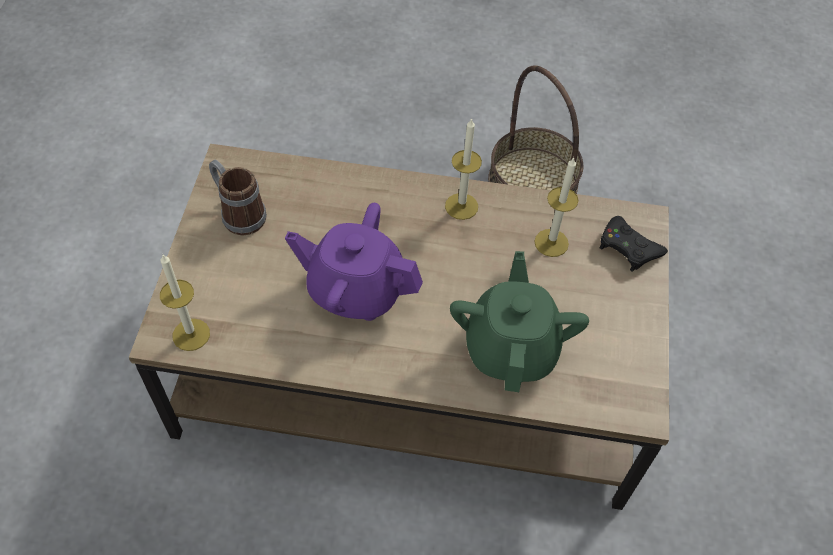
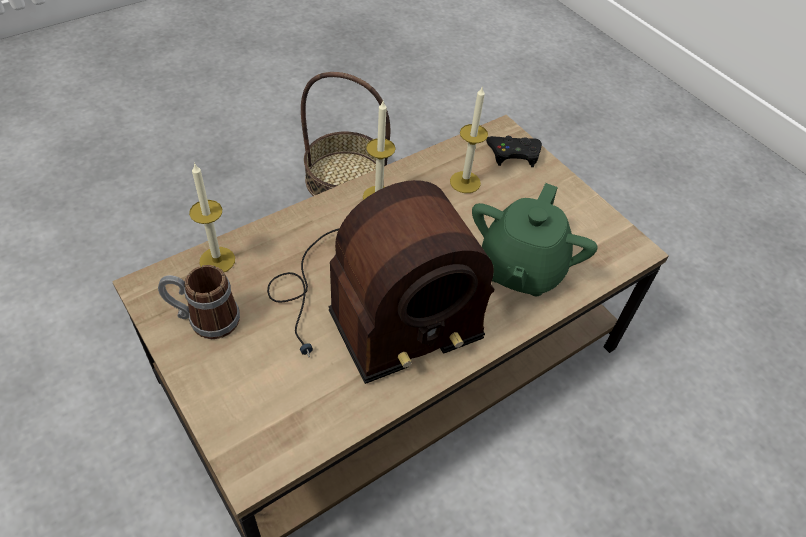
camera: 45 degrees left, 5 degrees down
candle [160,255,210,351] -> candle moved to [189,163,235,272]
purple teapot [285,203,423,321] -> radio [267,180,494,384]
green teapot [450,251,589,392] -> green teapot turned 120 degrees counterclockwise [472,183,598,296]

